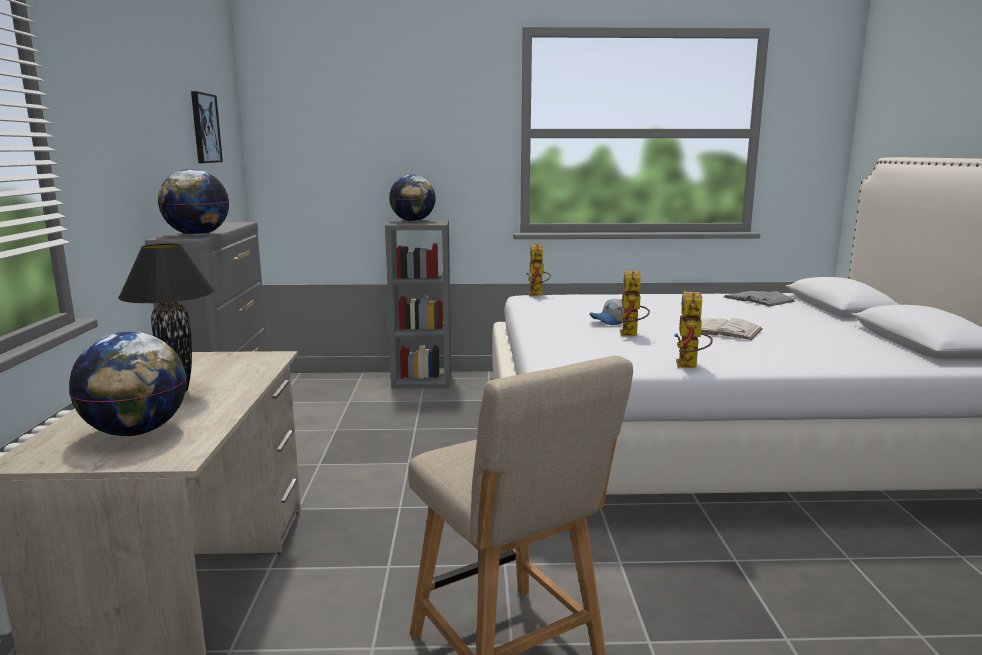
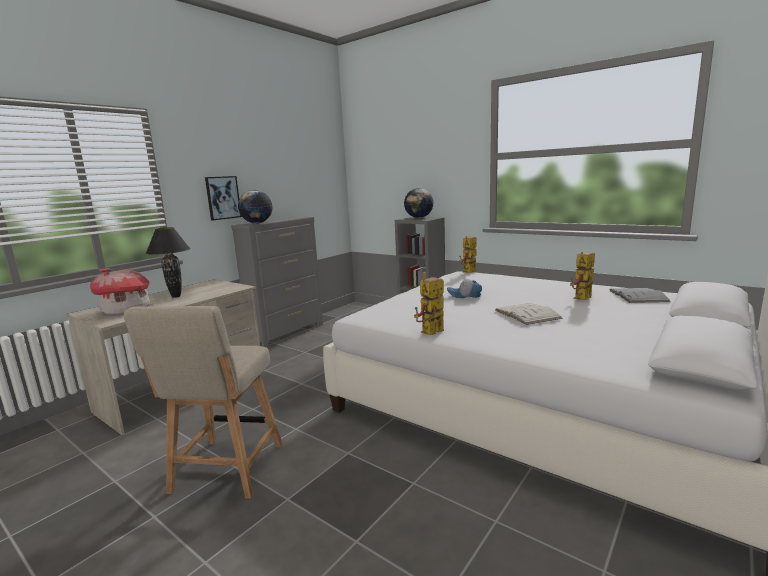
camera: 40 degrees right, 0 degrees up
globe [69,332,187,436] -> toy house [90,268,150,315]
picture [191,91,223,163] -> picture moved to [205,176,242,221]
toy robot [617,271,650,336] -> toy robot moved to [570,252,595,300]

